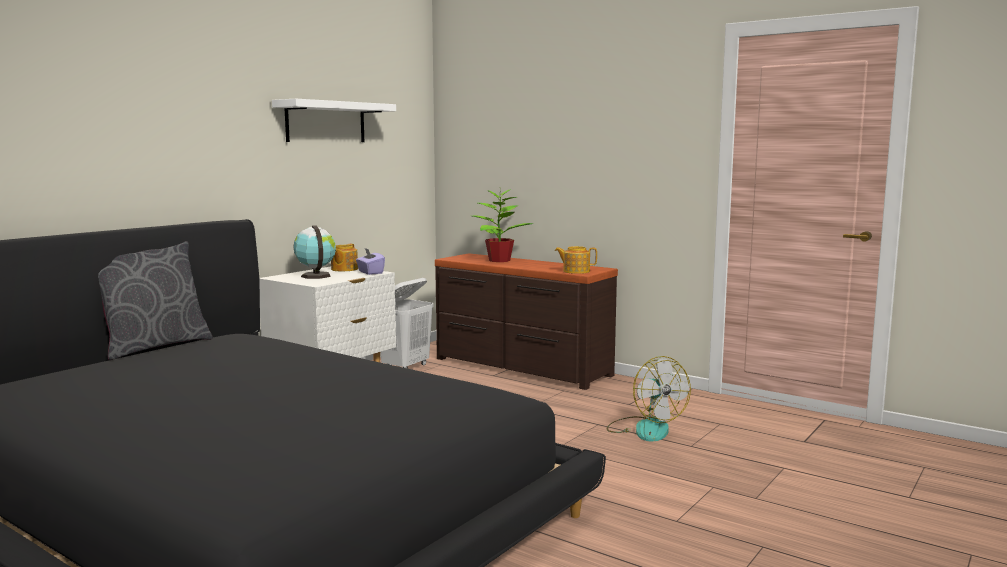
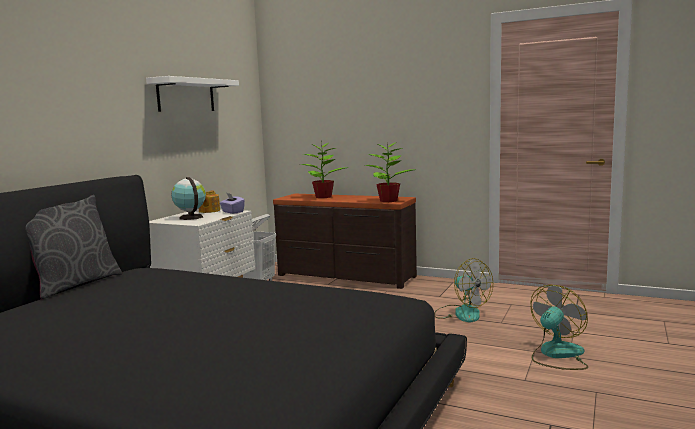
camera: 10 degrees left, 0 degrees up
teapot [555,246,597,274] -> potted plant [365,142,415,202]
none -> fan [530,285,588,370]

